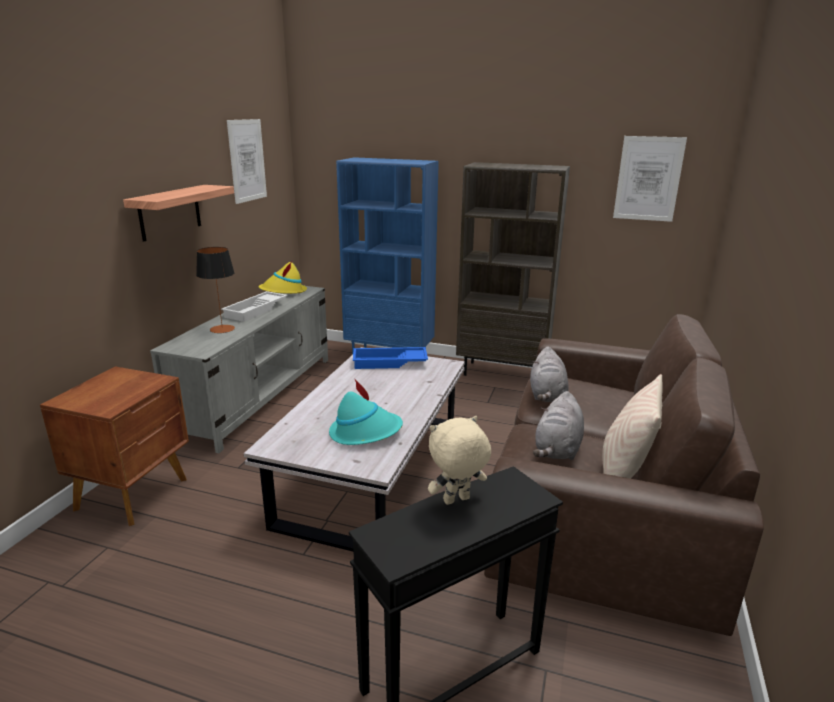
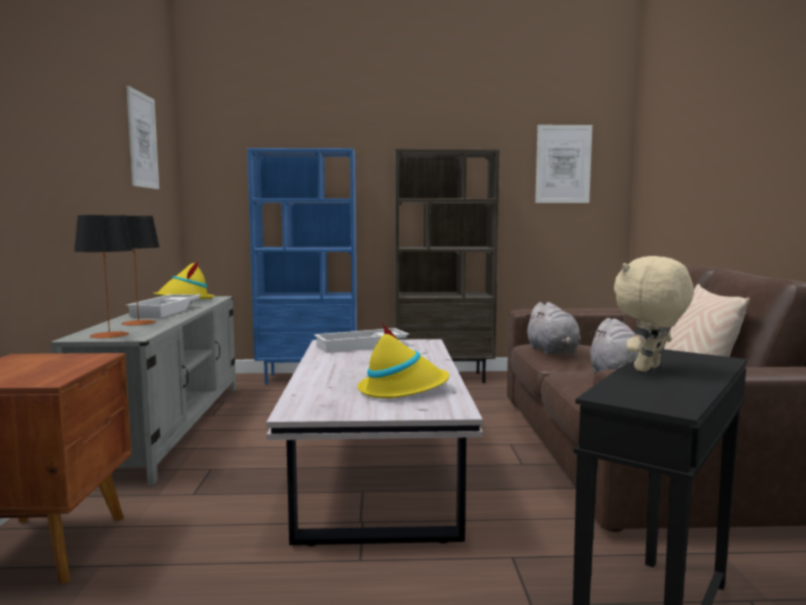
camera: 20 degrees left, 15 degrees down
shelf [123,185,234,242] -> none
turquoise hat [329,378,403,445] -> yellow hat [358,324,449,398]
blue tray [353,347,428,369] -> white tray [314,328,409,353]
none -> table lamp [74,215,133,338]

